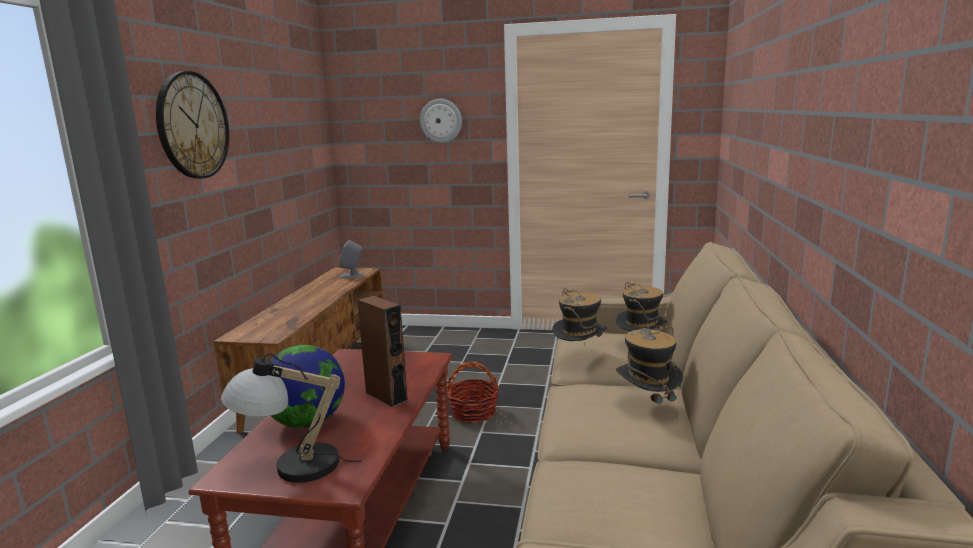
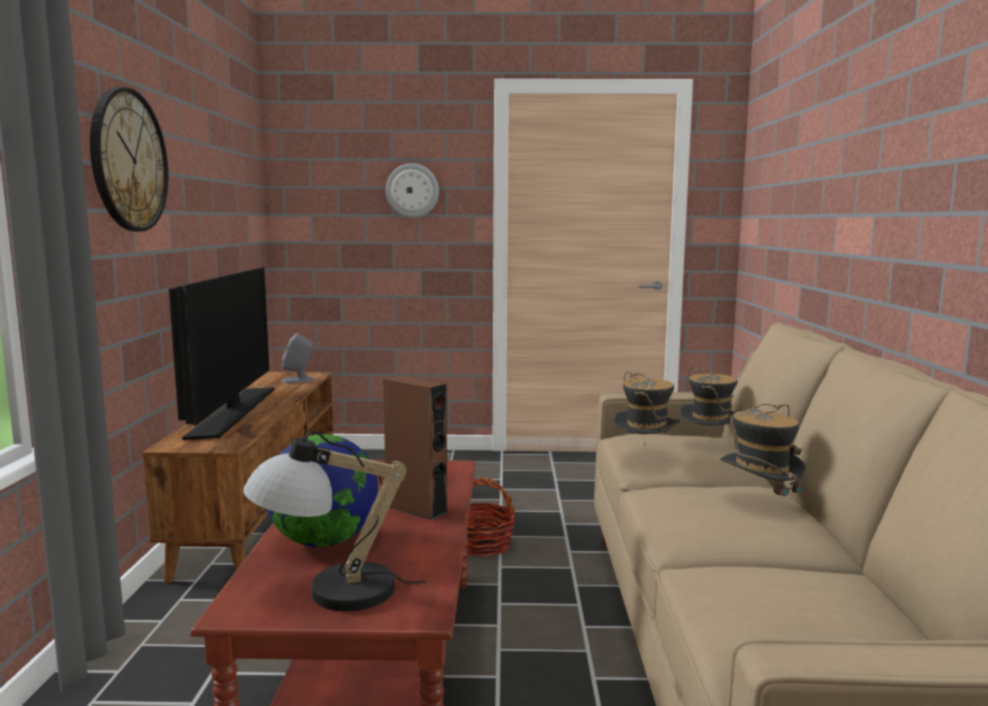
camera: 10 degrees left, 5 degrees down
none -> television [169,267,275,440]

